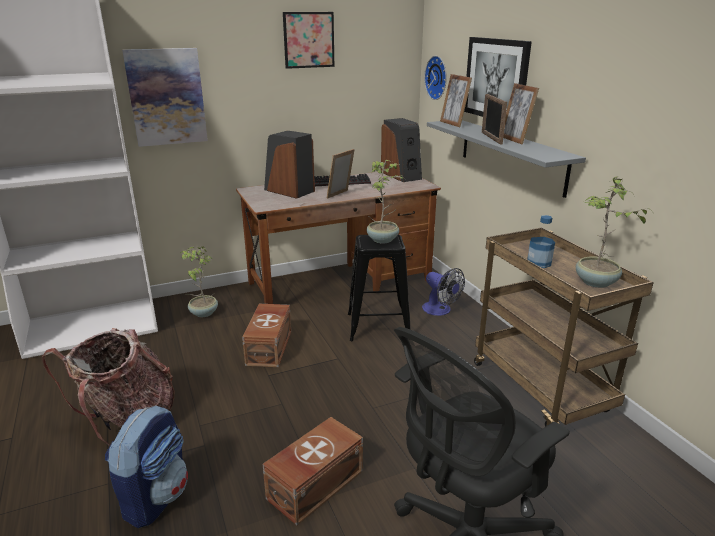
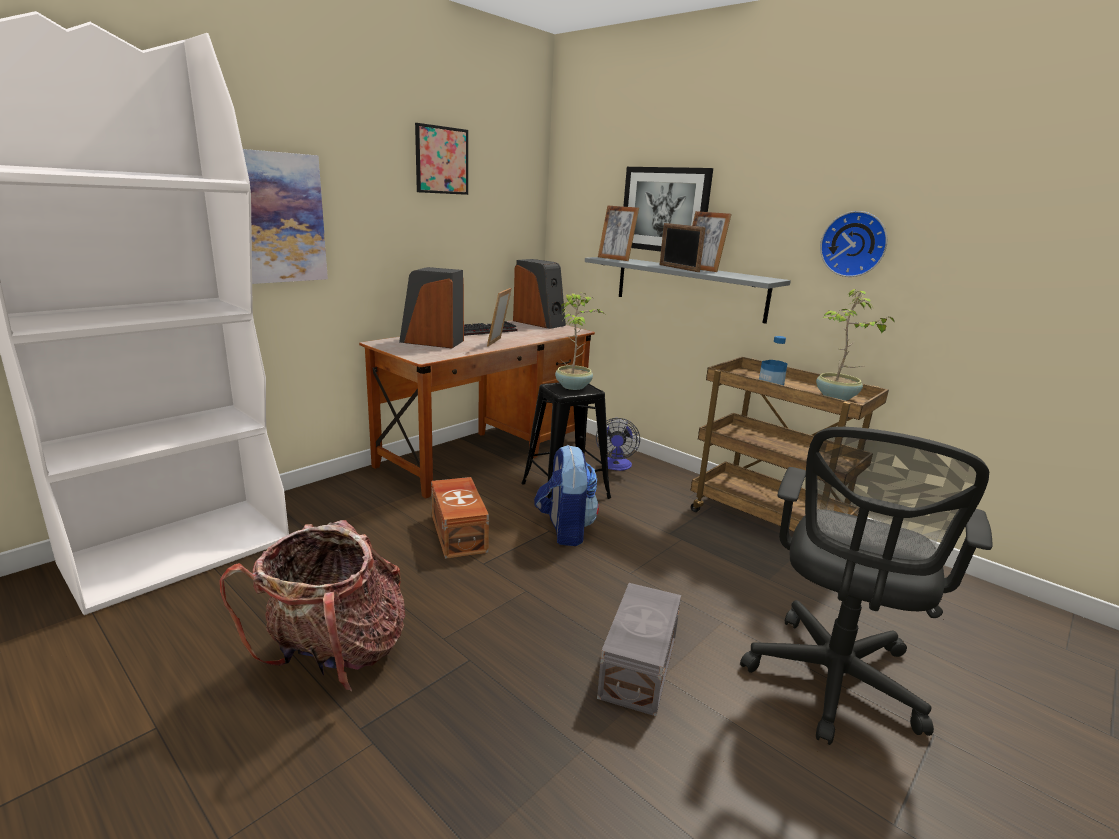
camera: 25 degrees left, 5 degrees down
backpack [105,405,188,528] -> backpack moved to [534,444,599,546]
potted plant [180,246,218,317] -> none
brown storage box [263,417,363,525] -> grey storage box [597,583,681,716]
fan [422,268,465,316] -> fan turned 75 degrees clockwise [596,418,640,471]
wall clock [424,56,447,100] -> wall clock moved to [820,211,887,277]

